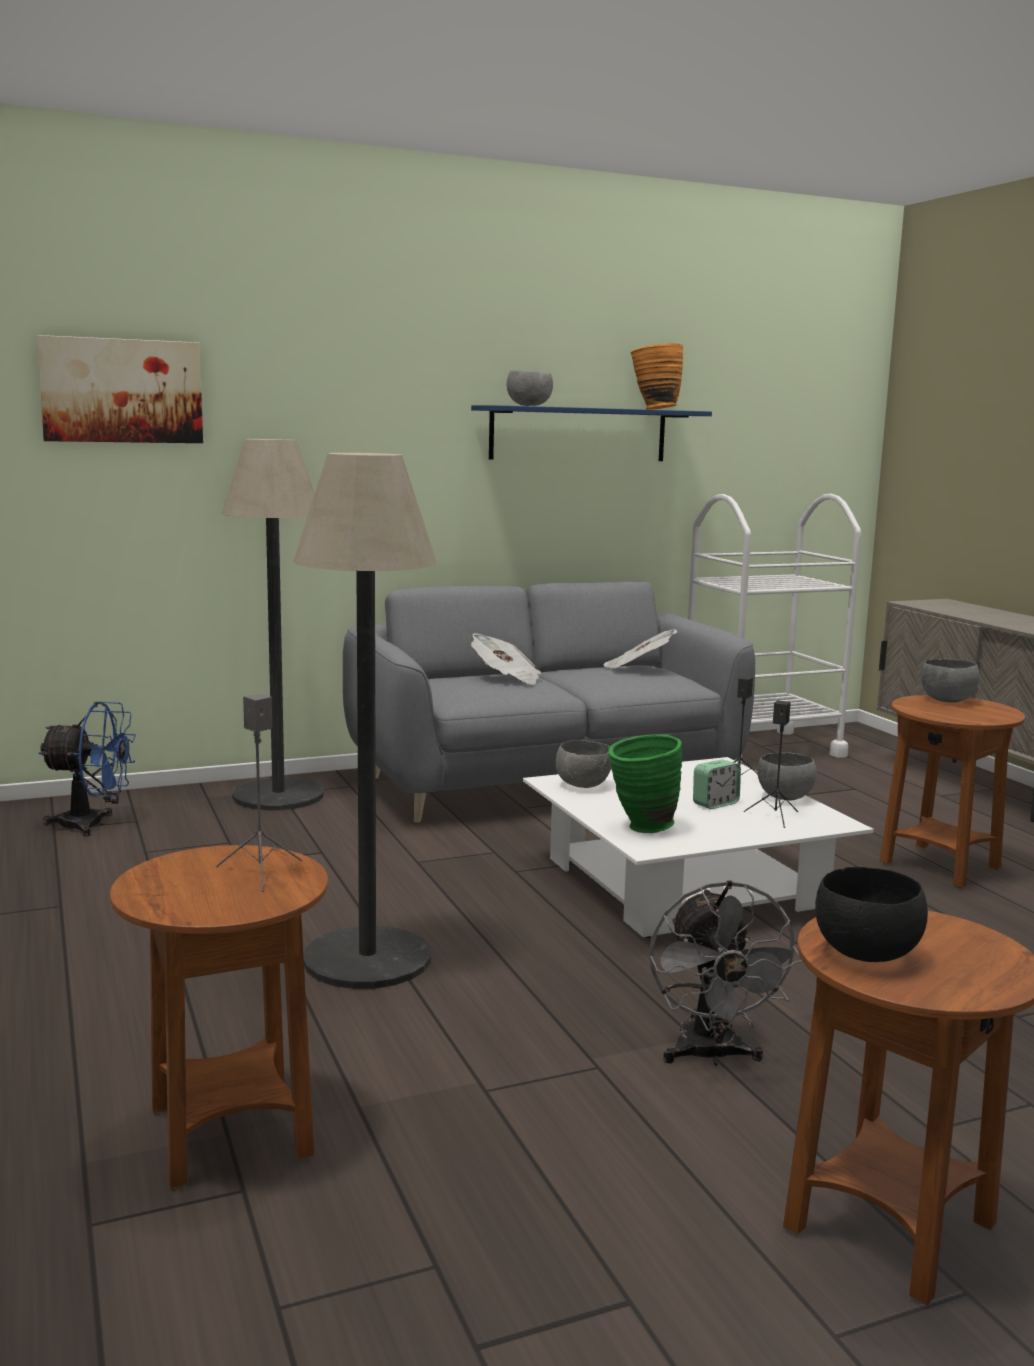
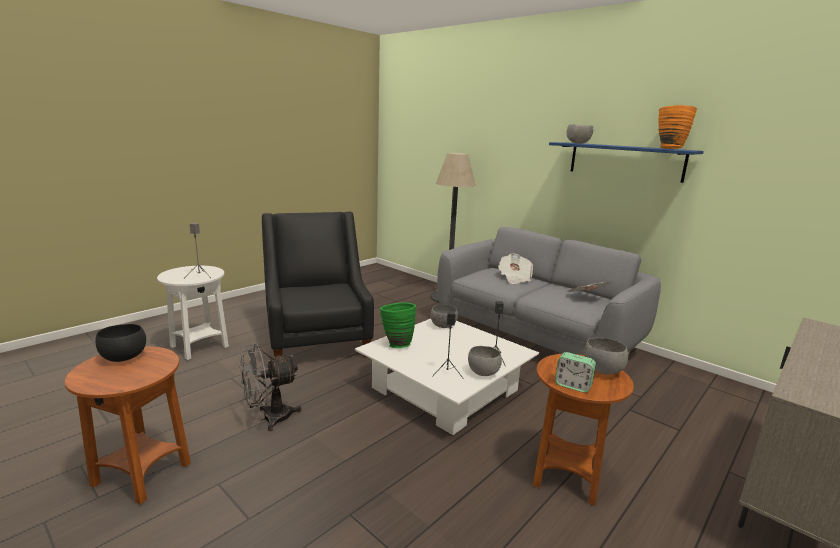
camera: 65 degrees right, 5 degrees up
picture [37,335,203,443] -> none
blue fan [38,702,136,836] -> none
brown side table [110,845,328,1188] -> white side table [157,266,229,360]
floor lamp [293,453,436,989] -> black armchair [262,212,374,358]
white cart [688,494,861,764] -> none
alarm clock [693,759,741,809] -> alarm clock moved to [555,352,596,393]

